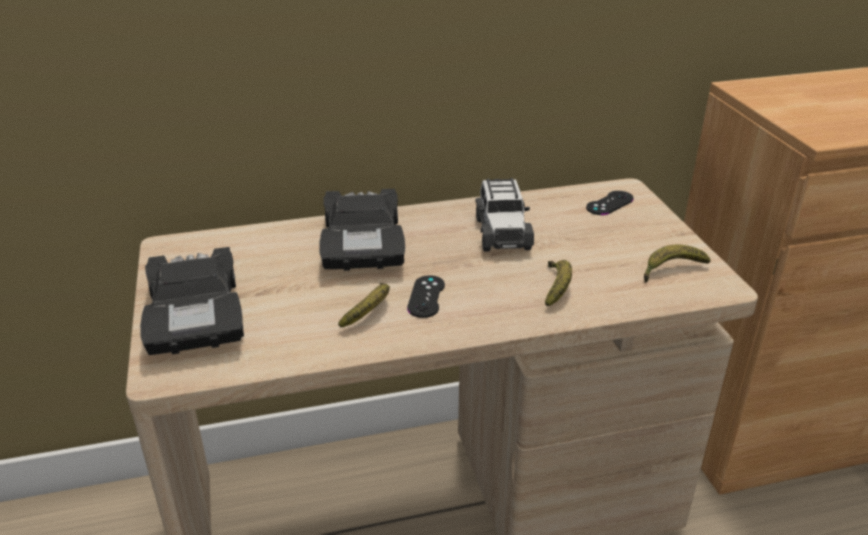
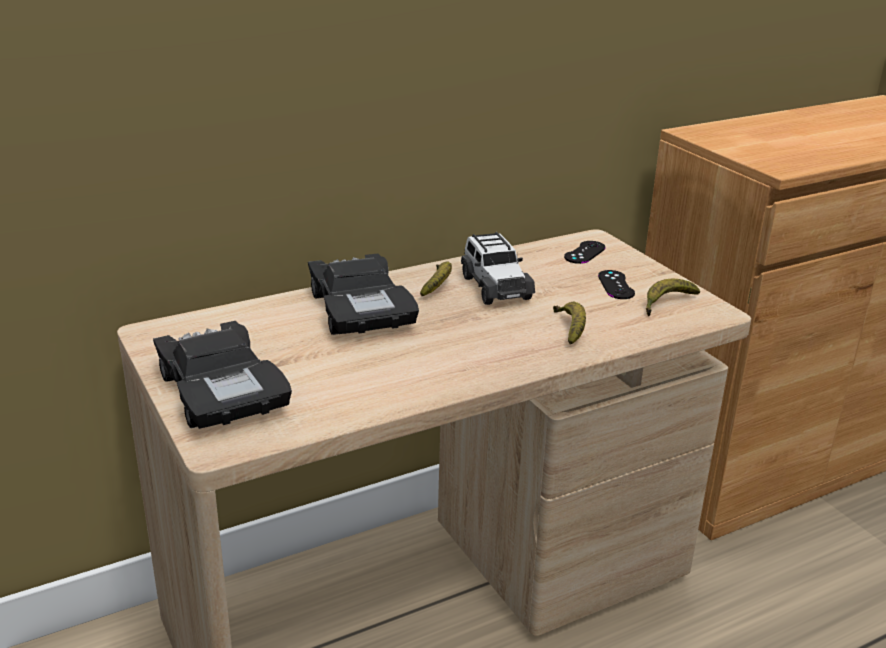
camera: 15 degrees left, 5 degrees down
banana [338,283,390,328] -> banana moved to [420,261,452,296]
black game controller [407,275,445,318] -> black game controller moved to [598,270,635,299]

